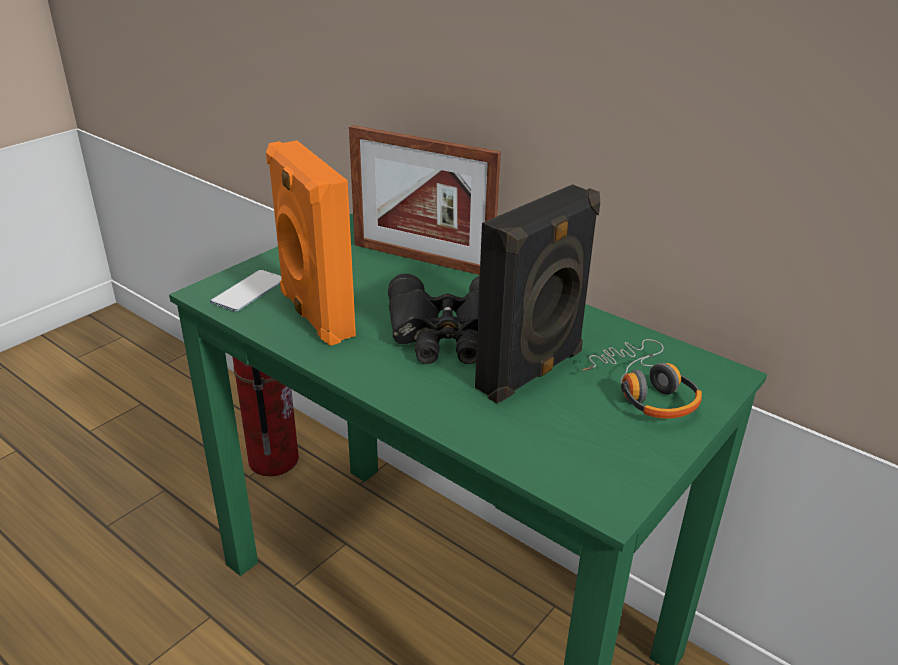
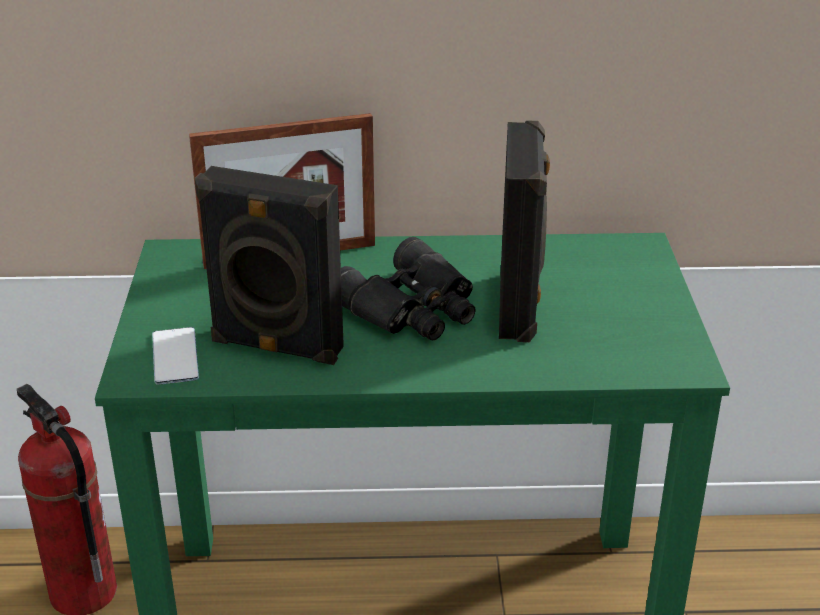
camera: 40 degrees left, 0 degrees up
orange speaker [266,140,356,346] -> black speaker [195,166,344,365]
headphones [583,339,702,419] -> none

